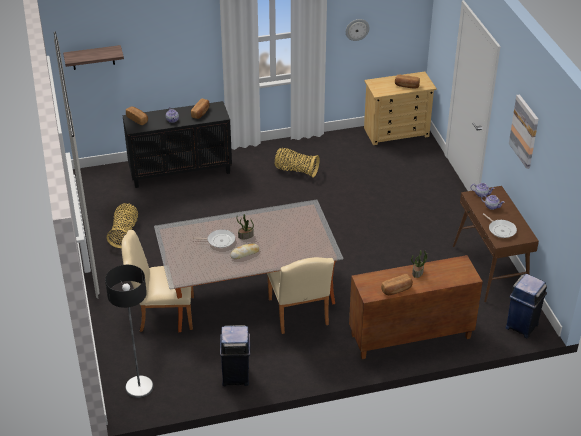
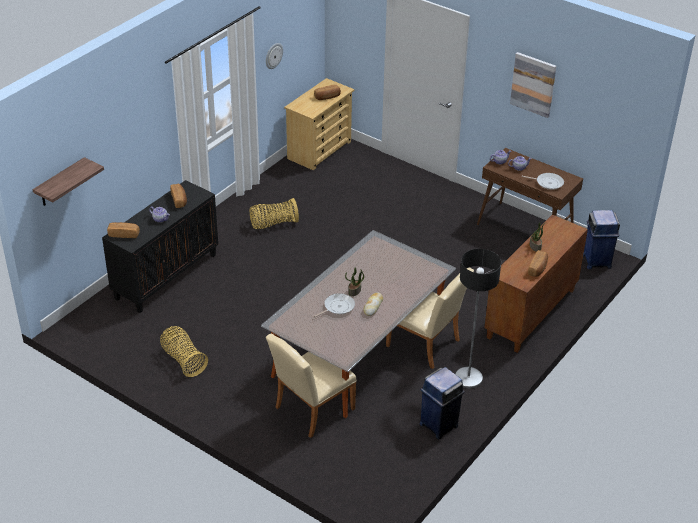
camera: 40 degrees left, 0 degrees up
floor lamp [105,265,154,398] -> floor lamp moved to [455,249,501,388]

